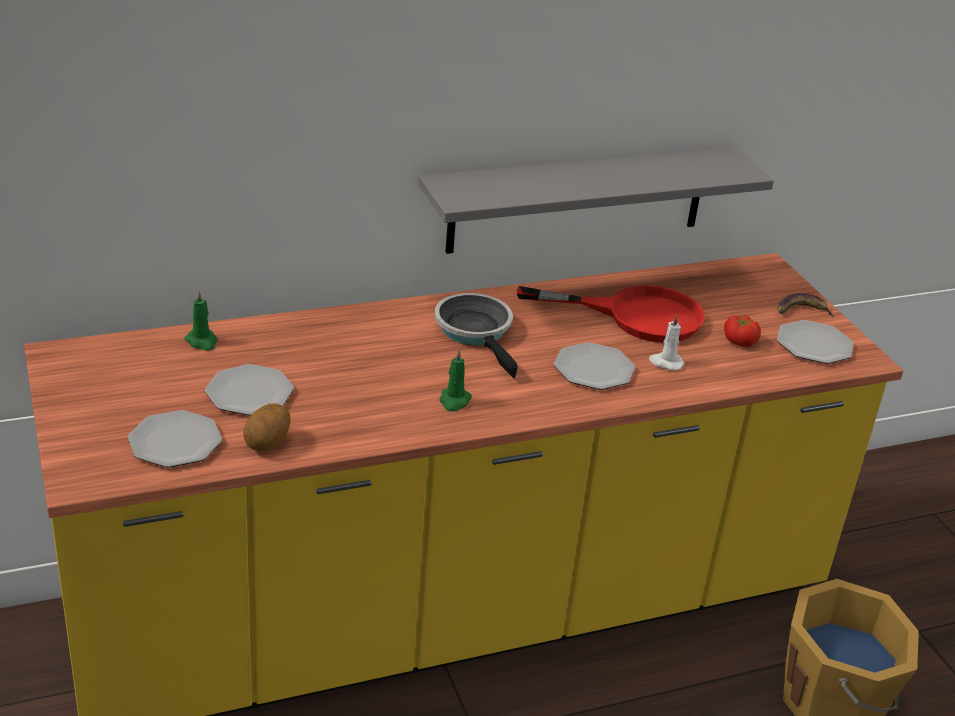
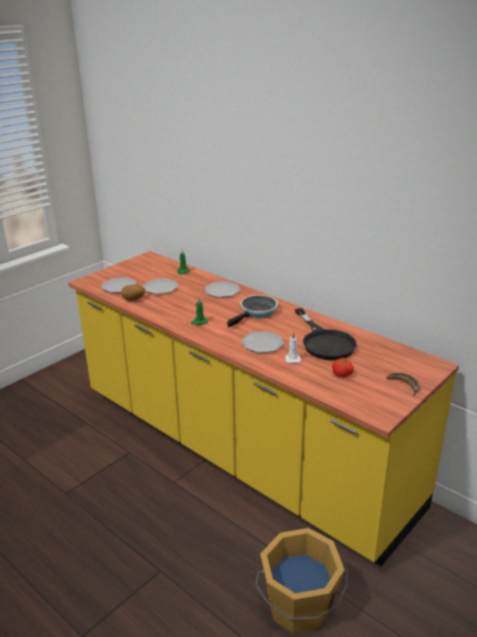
camera: 65 degrees right, 5 degrees down
grey shelf [418,147,774,254] -> none
red frying pan [517,285,705,343] -> black frying pan [295,308,357,360]
plate [777,320,853,364] -> plate moved to [205,281,240,297]

